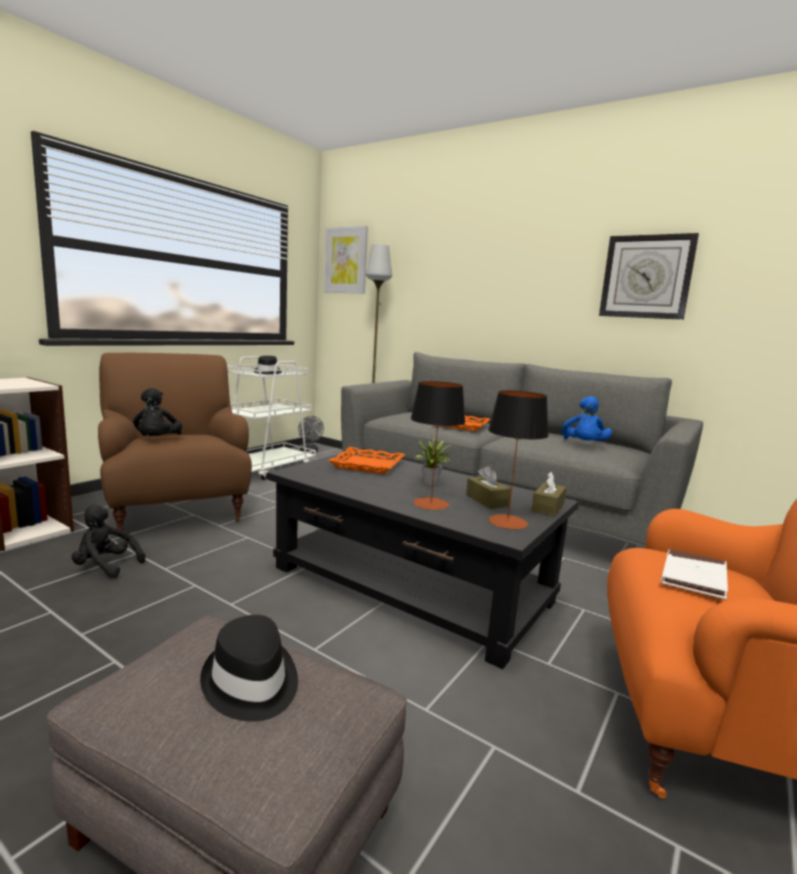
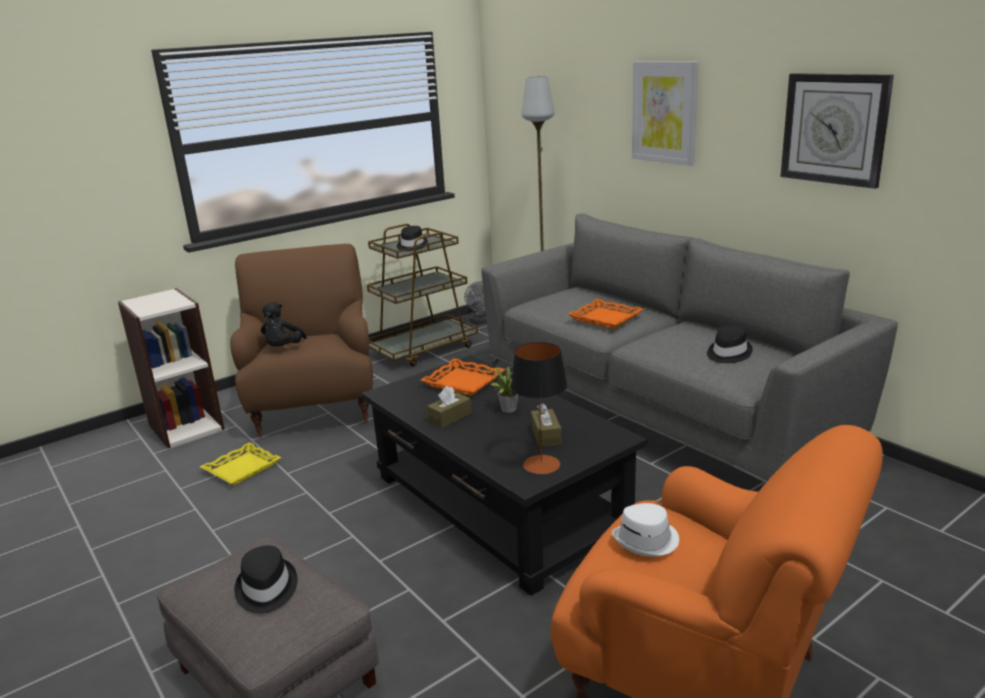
camera: 20 degrees right, 10 degrees up
black plush toy [72,505,145,578] -> yellow tray [200,442,282,485]
white cart [227,356,316,480] -> brown cart [367,224,478,367]
picture [324,226,368,294] -> picture moved to [632,61,698,166]
table lamp [411,381,465,510] -> none
brown tissue box [531,472,566,516] -> brown tissue box moved to [427,386,472,428]
blue plush toy [562,396,612,441] -> black hat [707,325,753,363]
white book [661,549,728,599] -> white hat [612,503,679,557]

